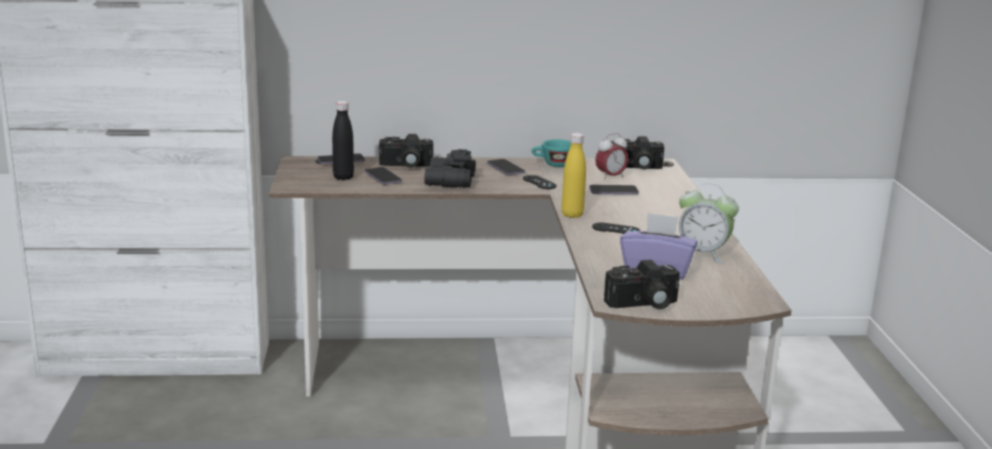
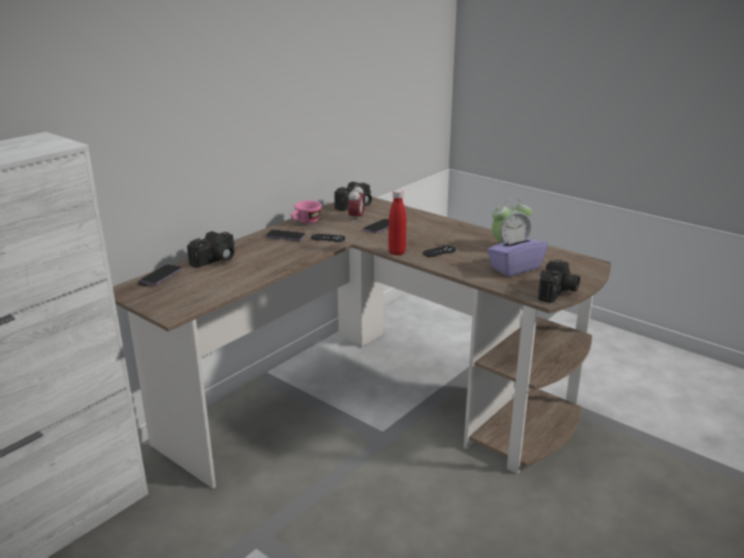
camera: 45 degrees left, 5 degrees up
black bottle [332,101,354,180] -> none
phone [365,167,402,185] -> none
black binoculars [424,149,475,188] -> none
turquoise cup [532,139,571,167] -> pink cup [290,201,322,224]
yellow bottle [561,133,586,218] -> red bottle [388,189,406,256]

